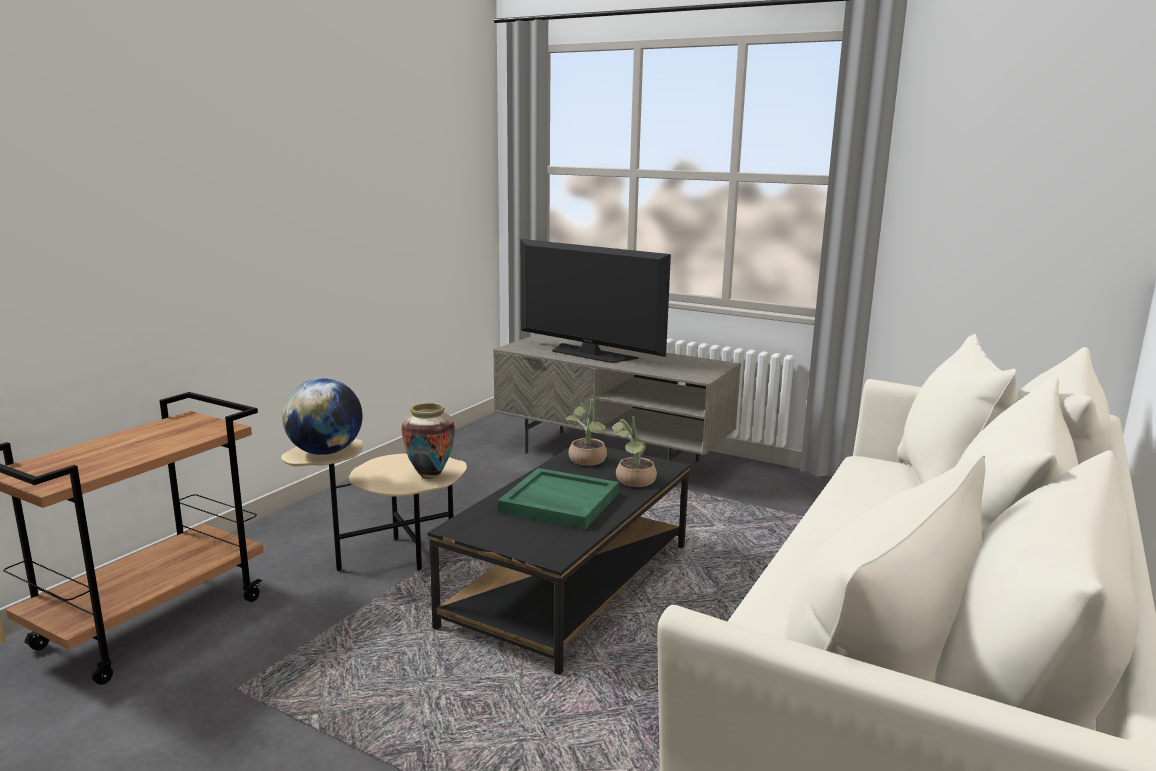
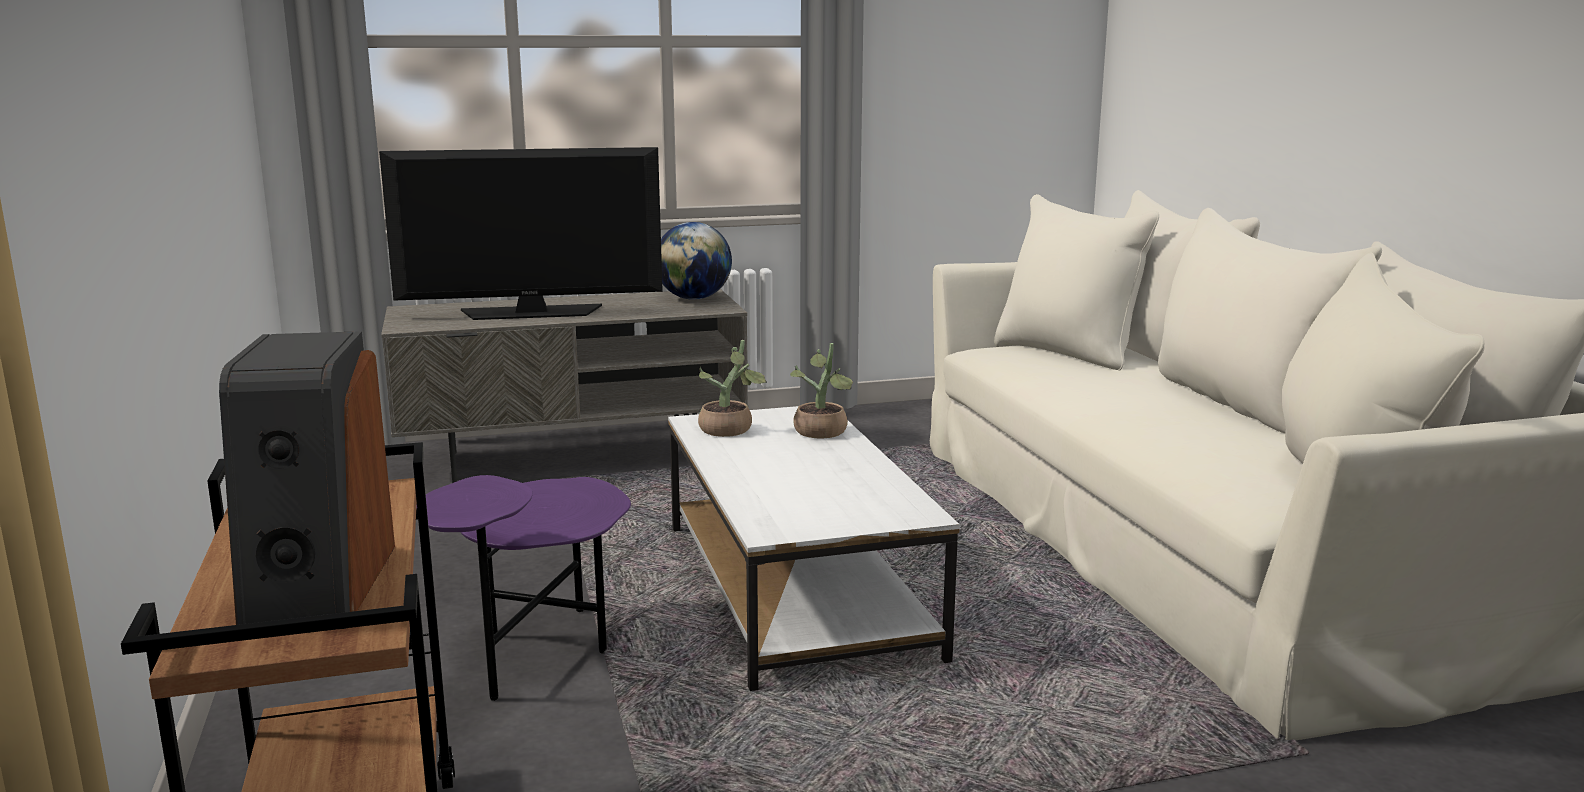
camera: 45 degrees left, 0 degrees up
beige side table [281,439,467,571] -> purple side table [416,475,631,701]
globe [282,378,363,455] -> globe moved to [661,222,732,300]
vase [401,403,455,479] -> none
black coffee table [428,447,690,675] -> white coffee table [668,406,960,691]
green tray [498,468,619,530] -> none
none -> speaker [219,331,395,629]

